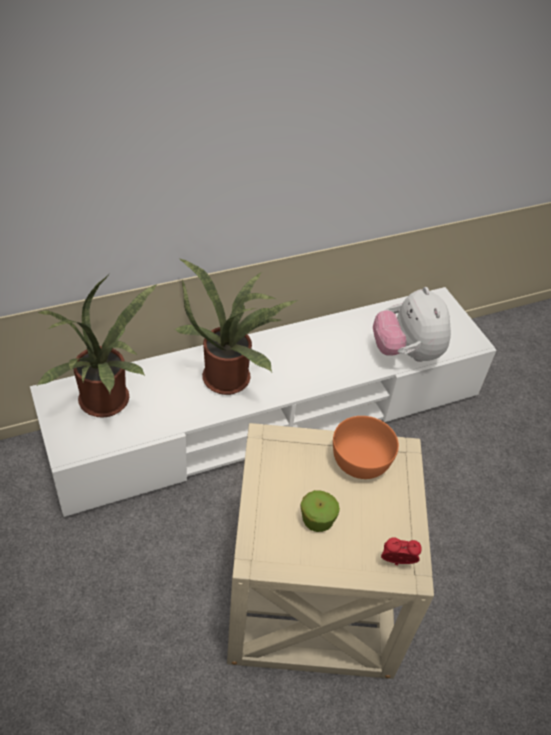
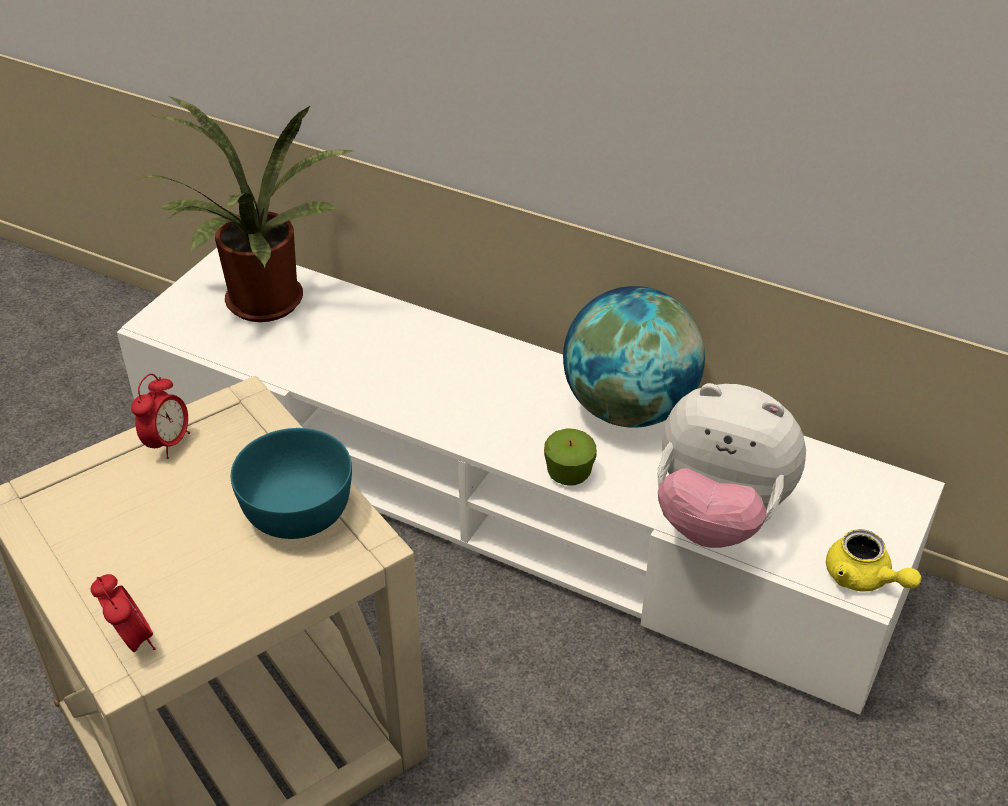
camera: 55 degrees right, 5 degrees down
potted plant [174,258,296,395] -> none
apple [300,490,340,532] -> apple moved to [544,428,597,486]
orange bowl [333,416,399,479] -> turquoise bowl [231,428,352,539]
plush toy [373,287,451,362] -> plush toy turned 105 degrees counterclockwise [657,383,806,548]
none -> alarm clock [131,374,190,459]
none -> globe [563,286,705,428]
none -> yellow teapot [826,529,921,591]

